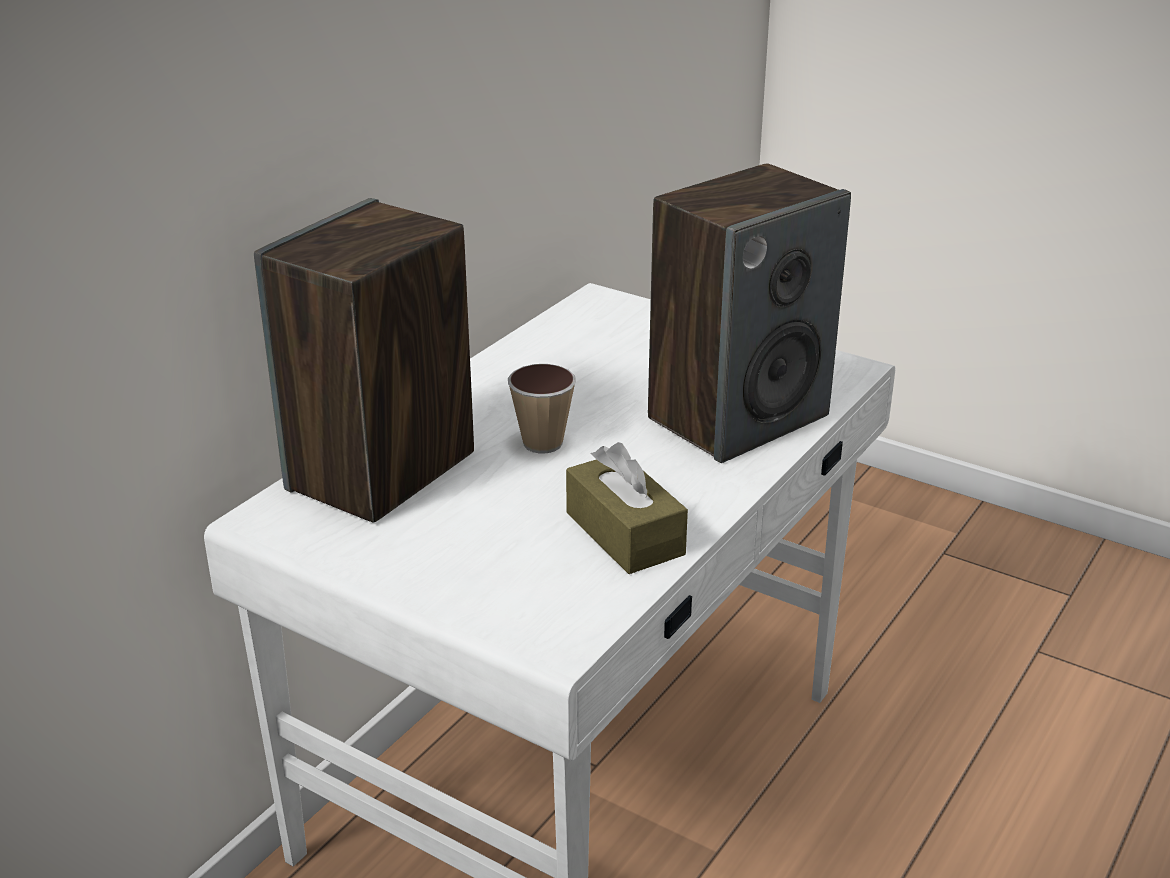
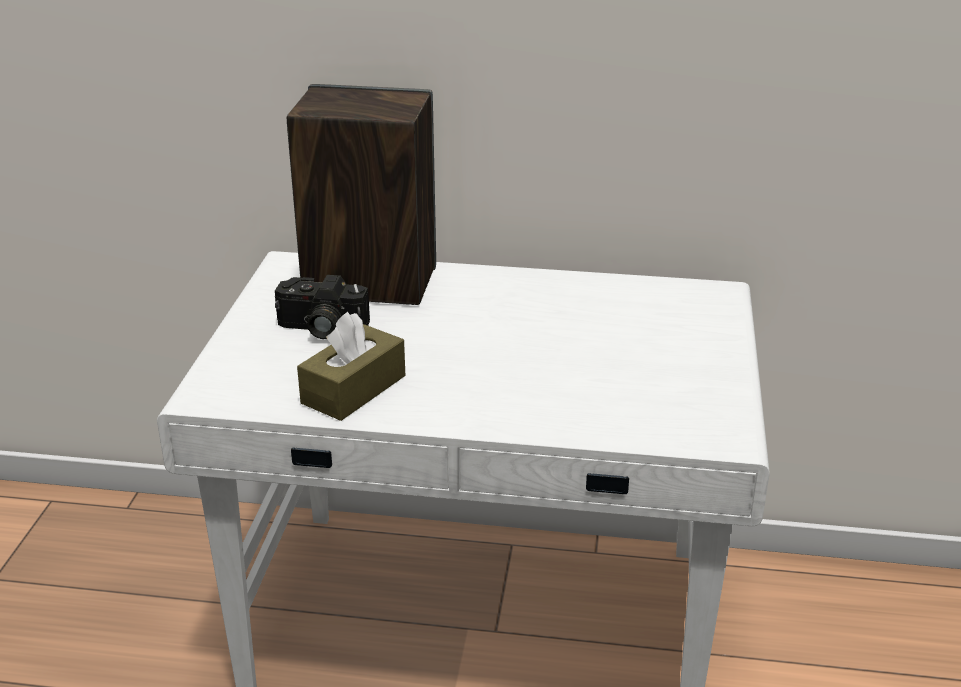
camera: 65 degrees right, 0 degrees up
cup [508,364,576,454] -> none
speaker [648,163,851,463] -> none
none -> camera [275,275,370,339]

